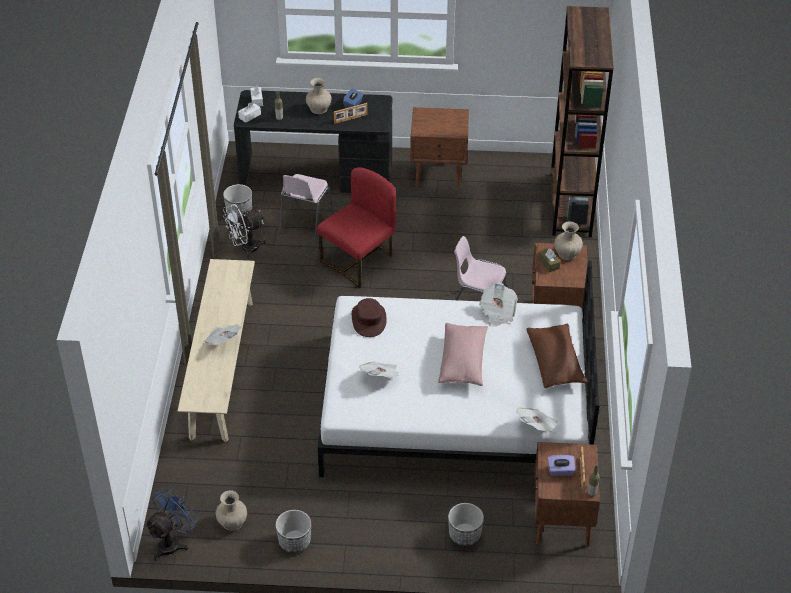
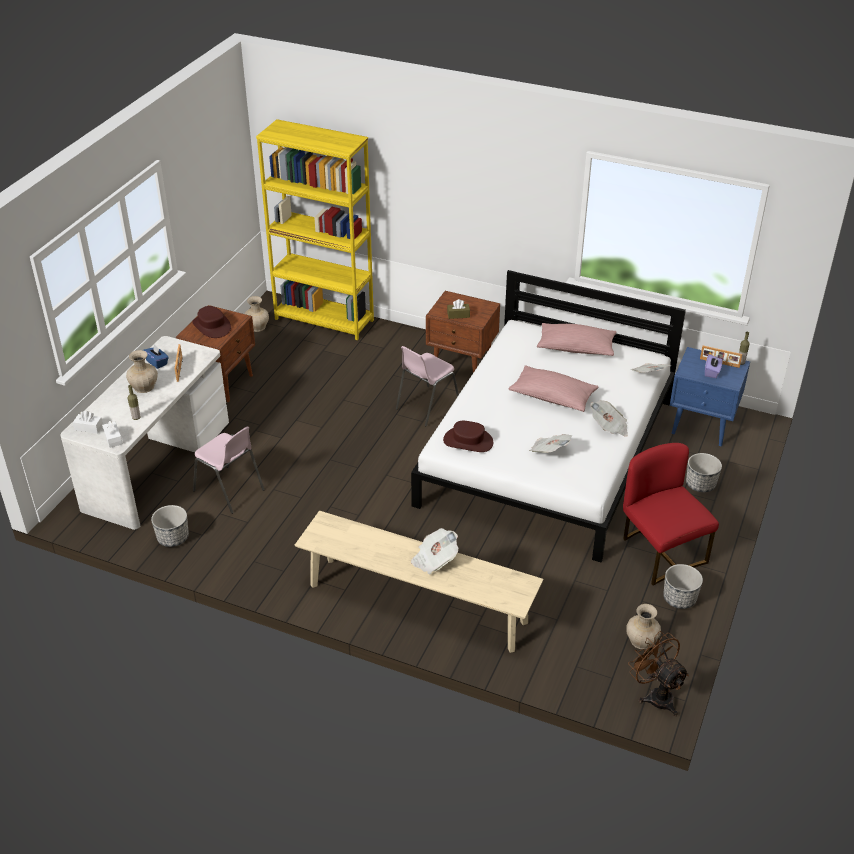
camera: 70 degrees left, 5 degrees down
blue fan [145,487,198,561] -> brown fan [628,631,689,716]
white fan [223,204,266,259] -> none
black desk [234,90,392,193] -> white desk [60,336,229,530]
red chair [317,167,396,288] -> red chair moved to [623,443,719,585]
newspaper [479,283,518,327] -> newspaper moved to [590,400,628,437]
brown pillow [526,324,588,388] -> pink pillow [537,323,616,356]
brown nightstand [534,442,600,547] -> blue nightstand [670,347,750,446]
brown bookcase [551,6,614,237] -> yellow bookcase [256,119,374,341]
beige vase [554,221,583,260] -> beige vase moved to [245,296,269,332]
none -> brown hat [192,306,231,338]

